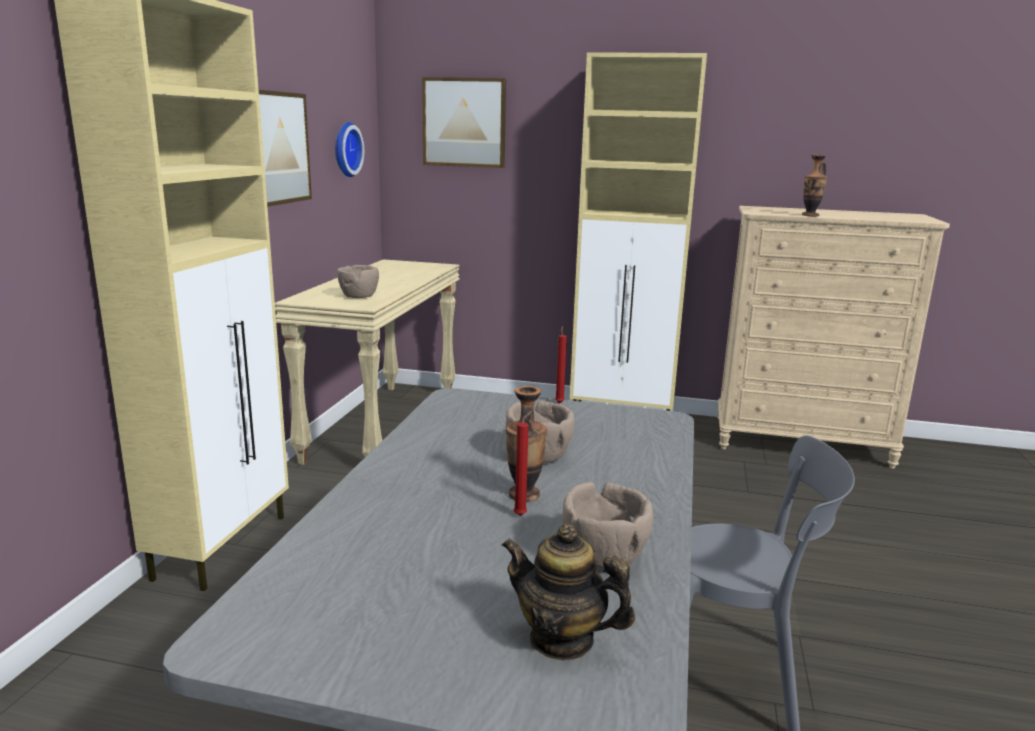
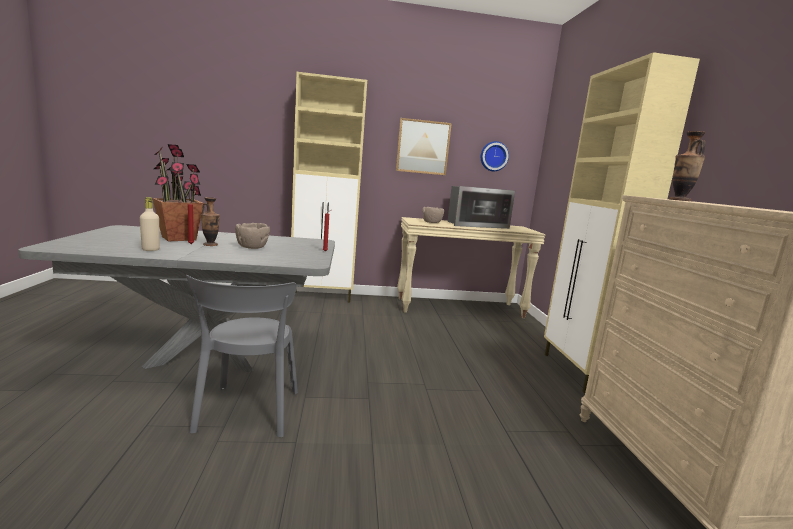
camera: 70 degrees right, 5 degrees down
picture [422,77,506,168] -> none
teapot [501,524,635,661] -> none
brown bowl [562,482,653,570] -> beige bottle [140,197,160,251]
none -> potted plant [153,144,204,241]
none -> microwave [447,186,515,229]

